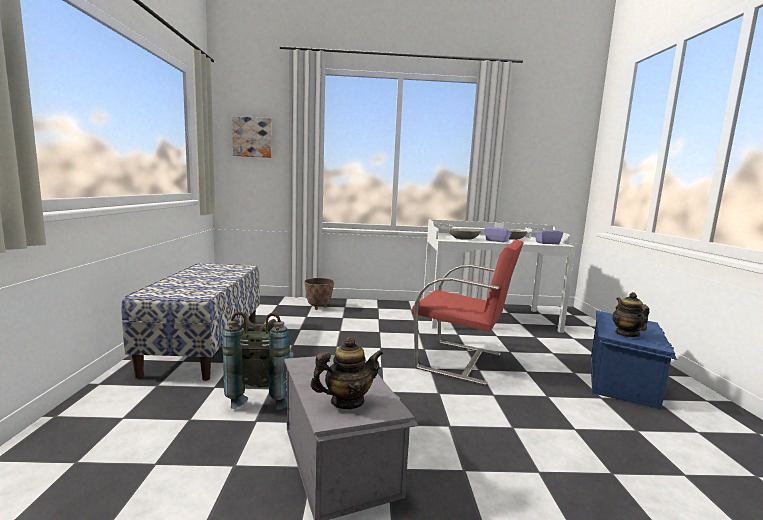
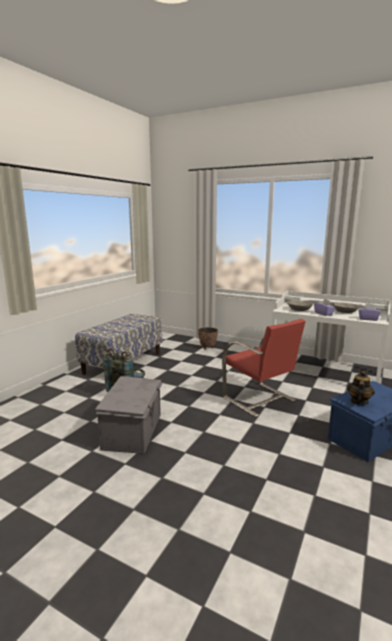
camera: 30 degrees right, 5 degrees up
picture [232,116,272,158] -> none
teapot [311,337,383,409] -> none

